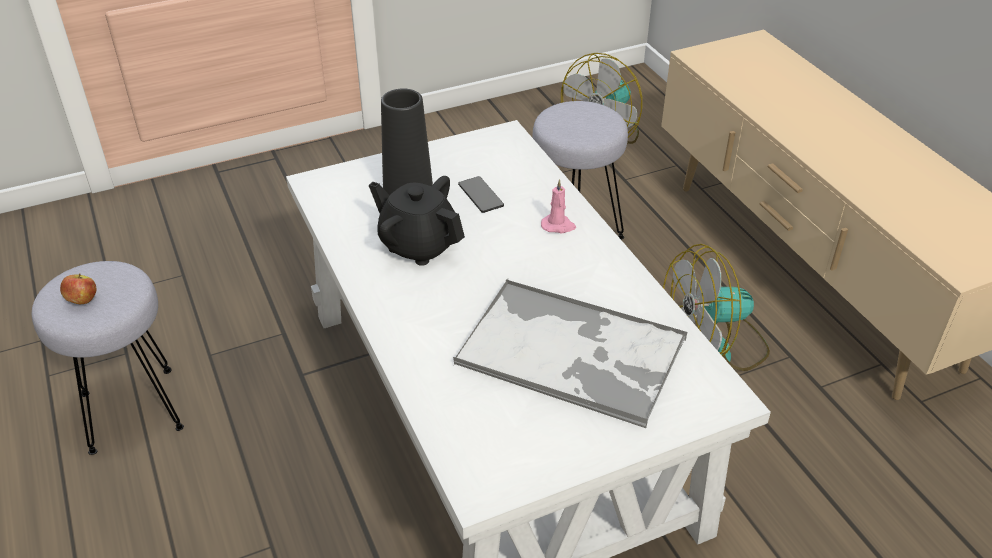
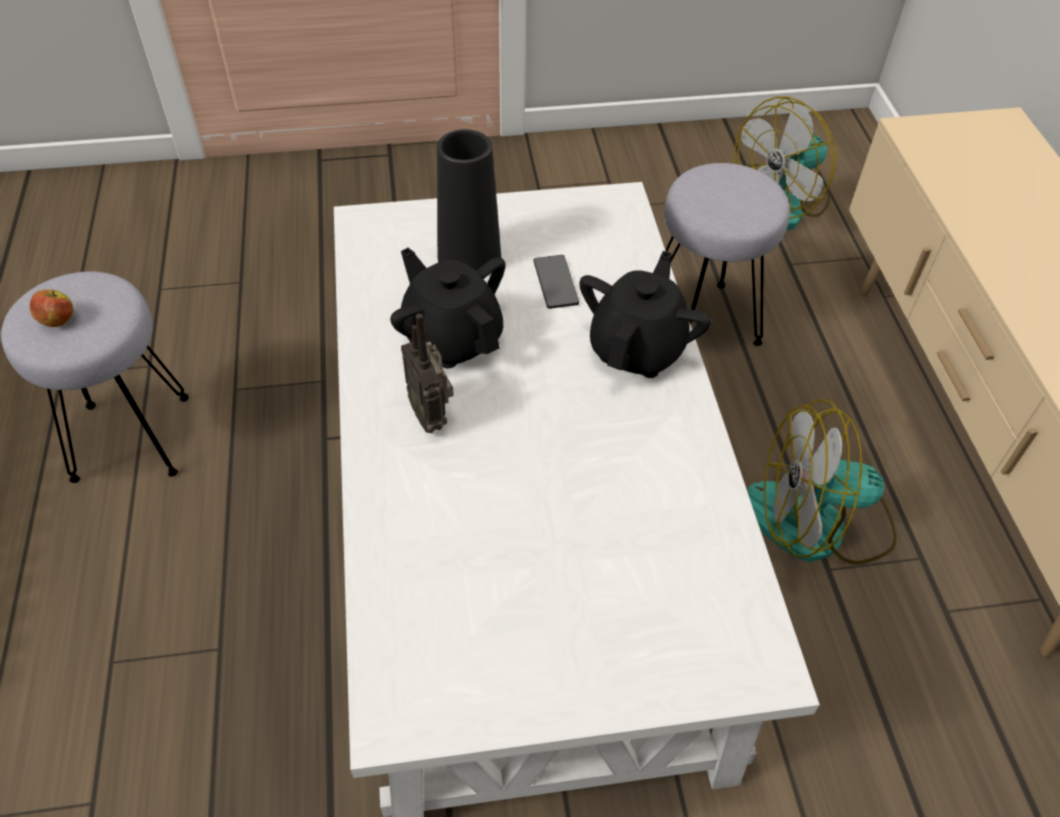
camera: 15 degrees right, 10 degrees up
tray [453,279,687,428] -> none
pink candle [541,179,576,233] -> black teapot [579,251,712,378]
none -> radio [401,313,454,433]

